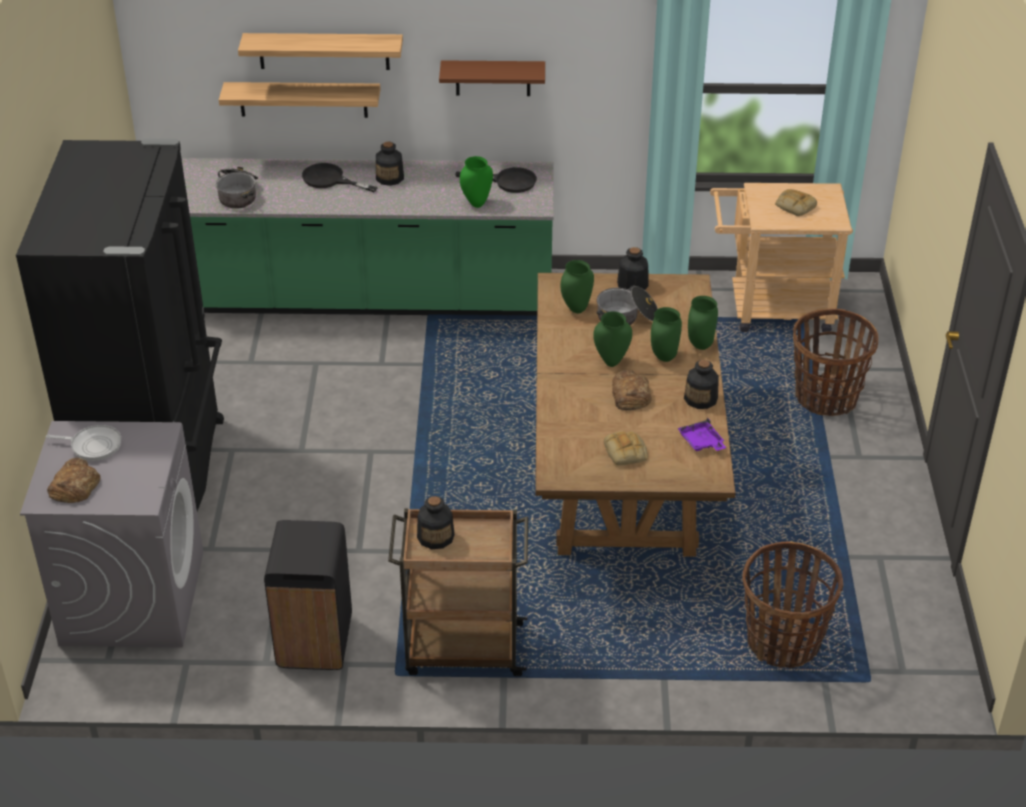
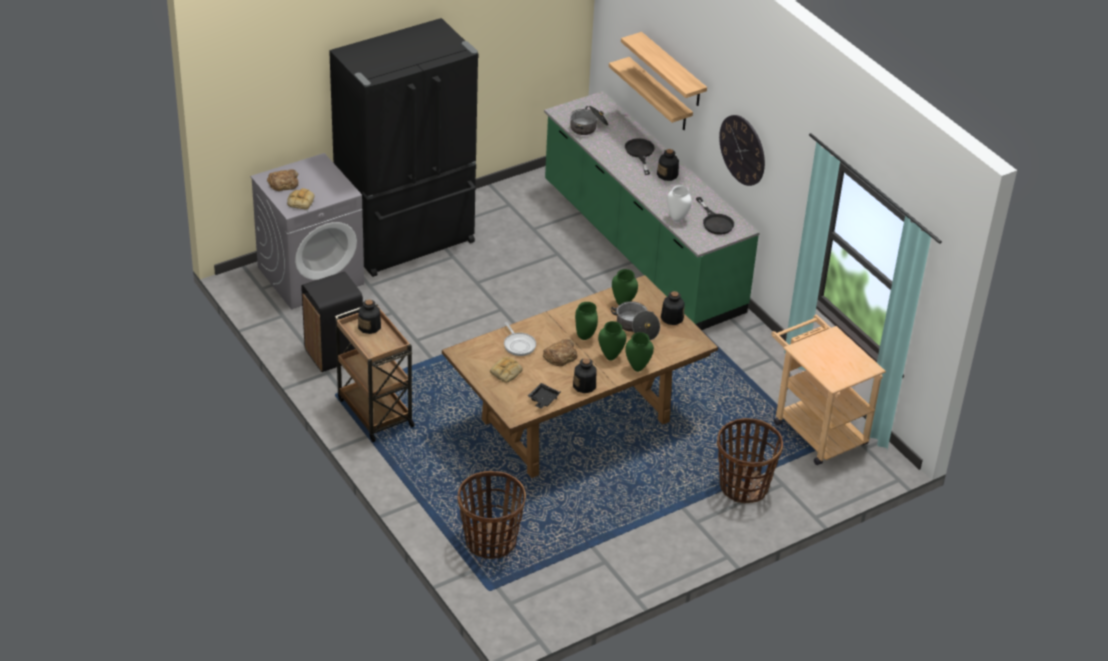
camera: 55 degrees right, 0 degrees up
frying pan [46,425,121,461] -> frying pan moved to [504,322,536,356]
brown shelf [439,60,545,96] -> wall clock [719,115,765,186]
green vase [460,156,493,208] -> white vase [667,185,692,222]
purple tray [677,418,726,451] -> black tray [528,383,561,409]
bread [775,189,817,216] -> bread moved to [287,188,315,210]

